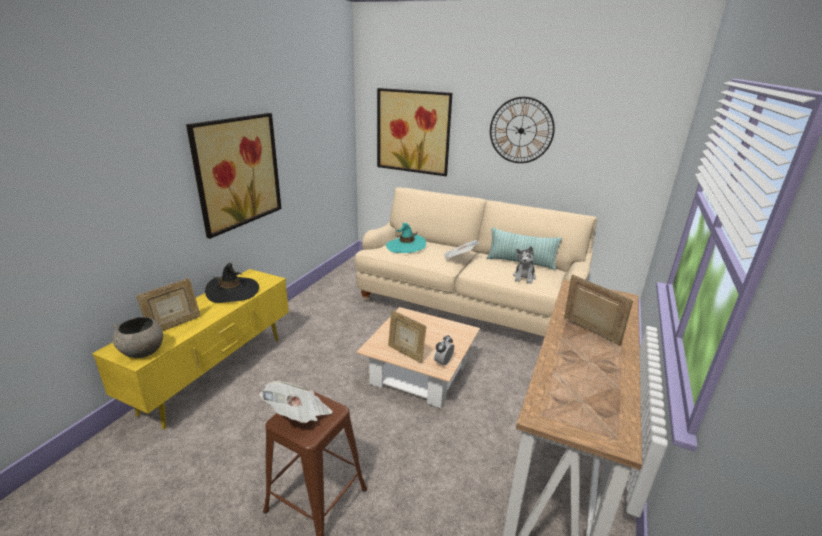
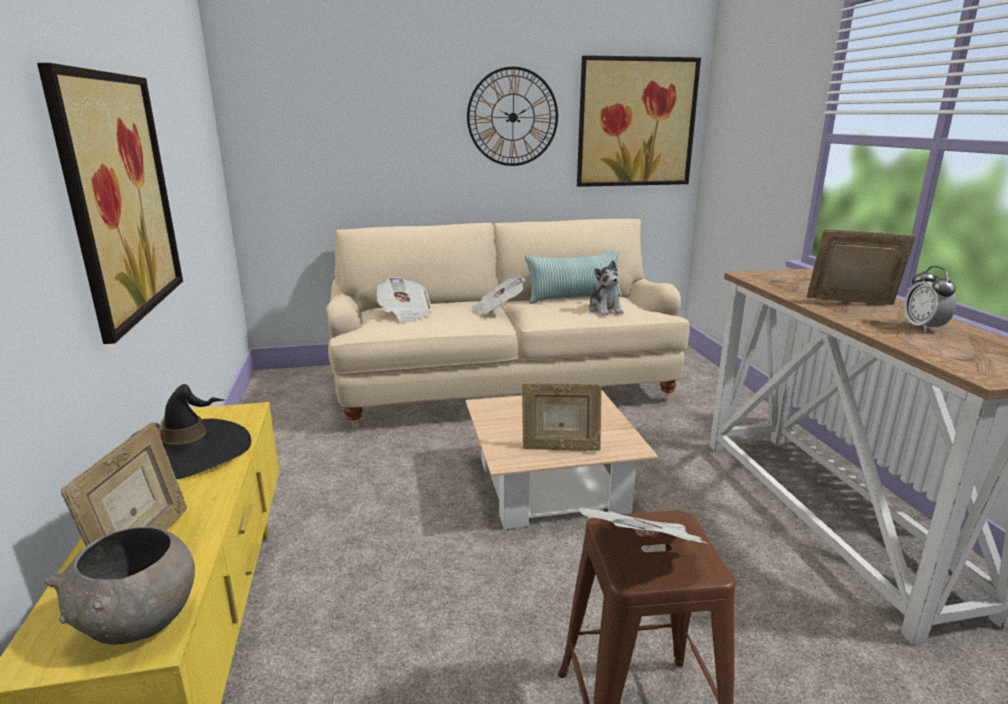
camera: 35 degrees left, 5 degrees down
picture [377,88,452,176] -> picture moved to [577,55,701,187]
turquoise hat [386,223,426,253] -> newspaper [377,277,432,323]
alarm clock [434,335,454,365] -> alarm clock moved to [904,266,957,332]

